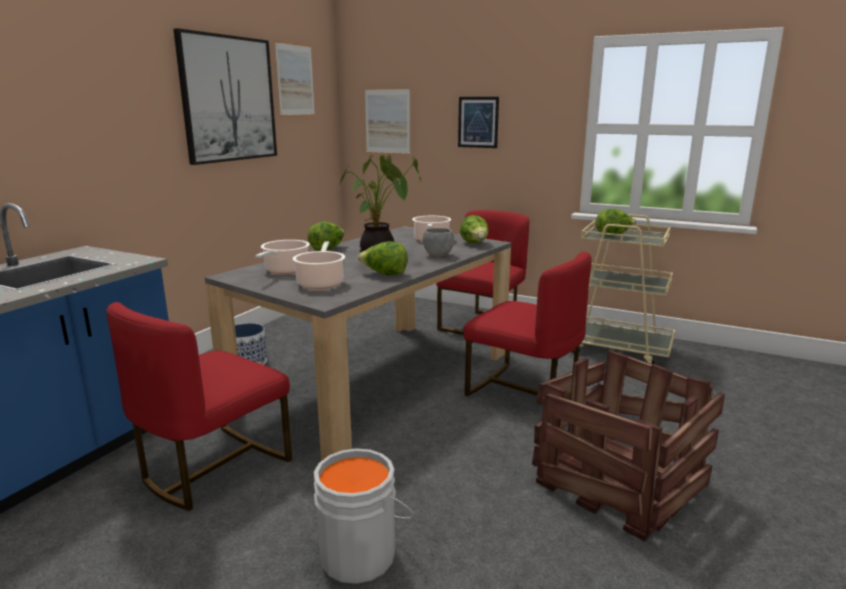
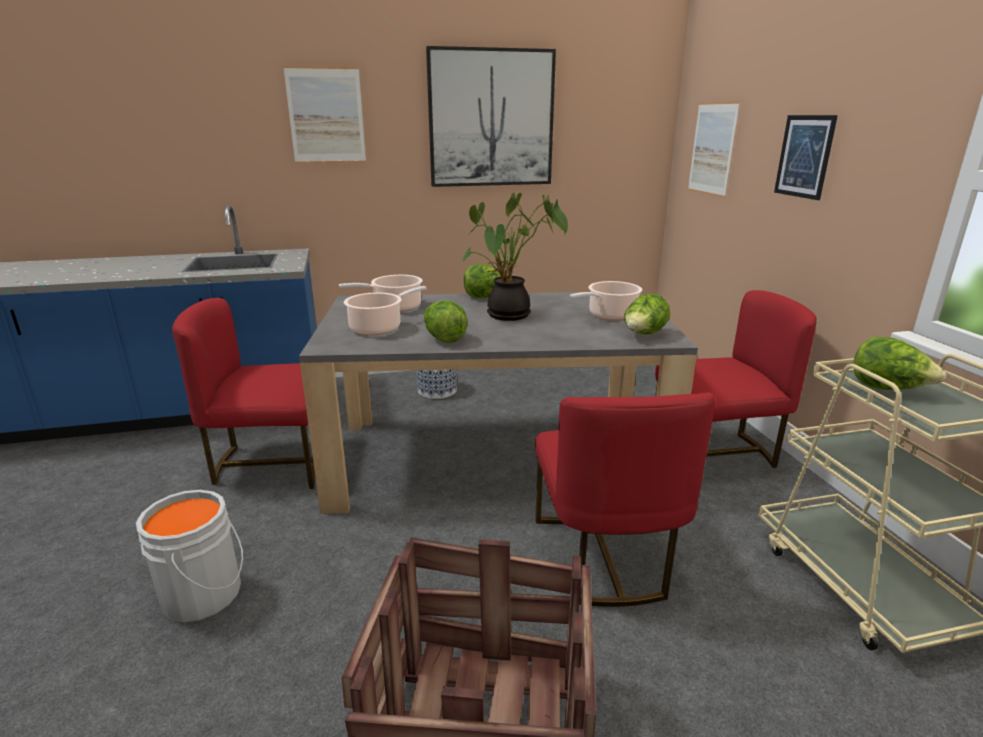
camera: 50 degrees right, 5 degrees up
picture [275,41,315,117] -> picture moved to [283,66,366,164]
grey bowl [423,228,454,257] -> none

